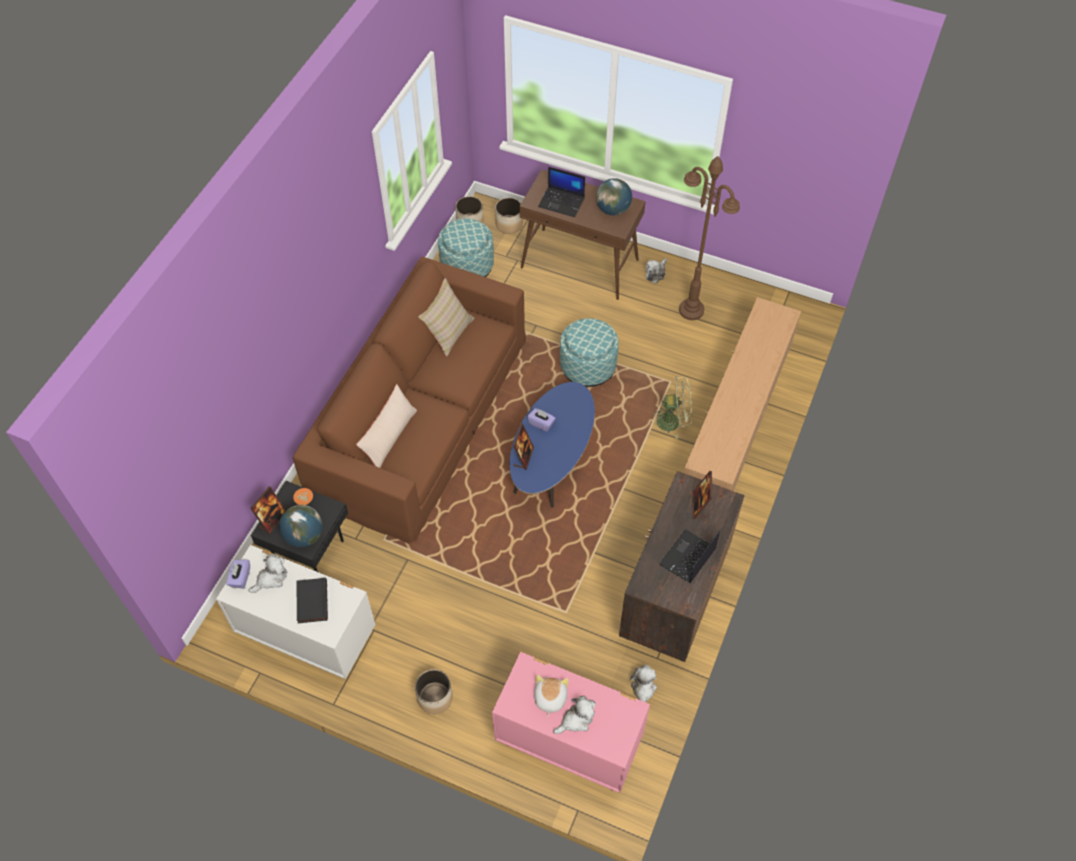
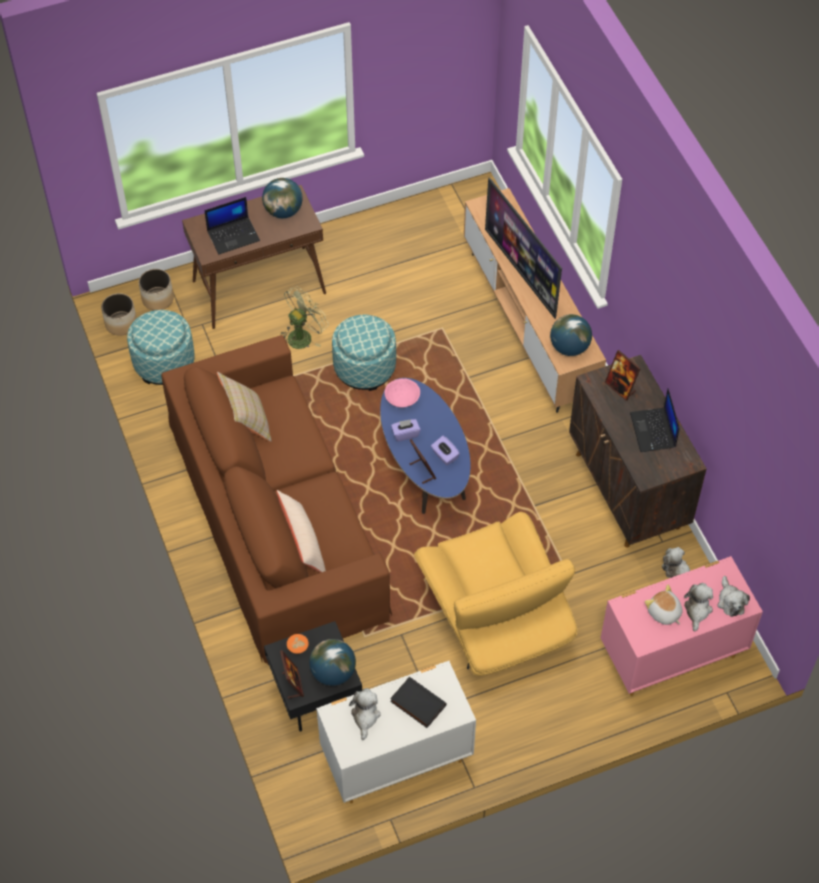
camera: 45 degrees left, 0 degrees up
purple tissue box [226,560,250,589] -> purple tissue box moved to [431,436,460,466]
planter [415,669,453,714] -> none
plush toy [646,258,667,284] -> plush toy moved to [717,576,750,617]
green fan [655,376,692,439] -> green fan moved to [281,286,329,349]
brown floor lamp [679,156,740,320] -> none
none -> pink bowl [384,378,420,408]
none -> yellow armchair [414,512,577,676]
none -> television [485,178,562,319]
none -> globe [550,314,592,356]

